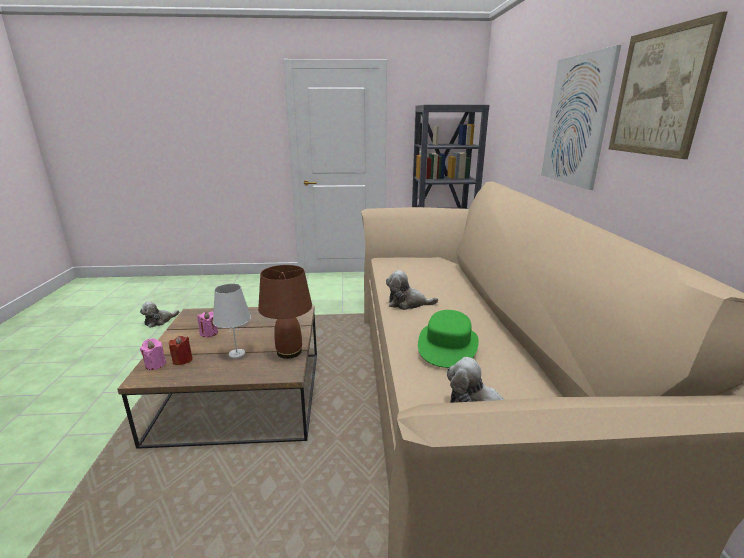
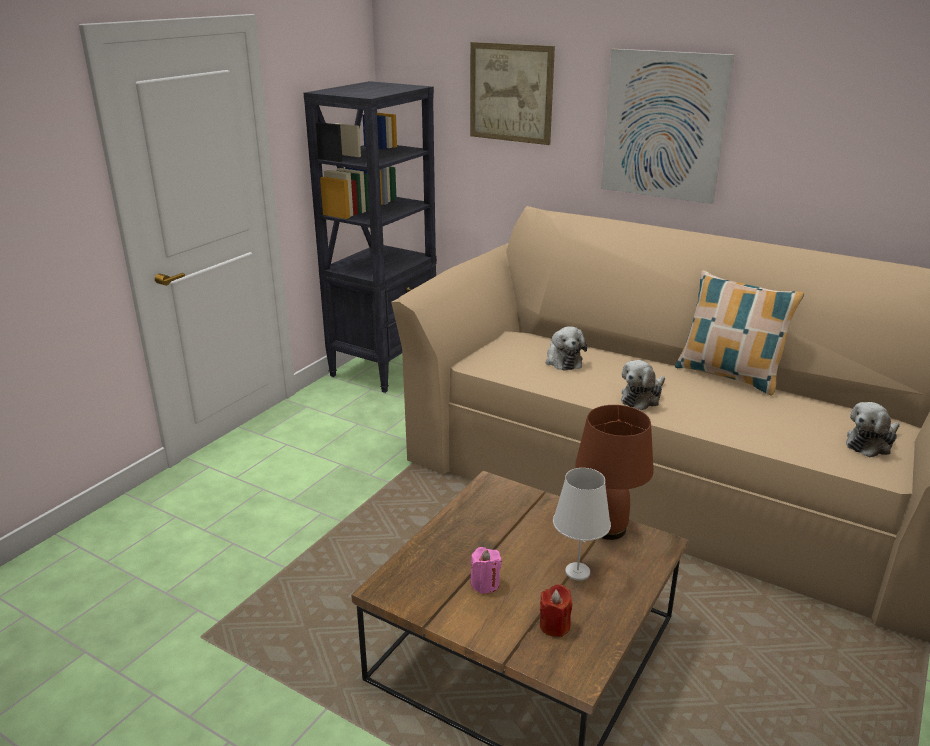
camera: 55 degrees left, 5 degrees up
plush toy [140,301,179,328] -> plush toy moved to [546,326,587,371]
pink candle [140,338,166,370] -> none
green hat [418,310,479,368] -> none
picture [609,11,727,159] -> picture moved to [470,42,555,145]
none -> pillow [675,270,804,396]

